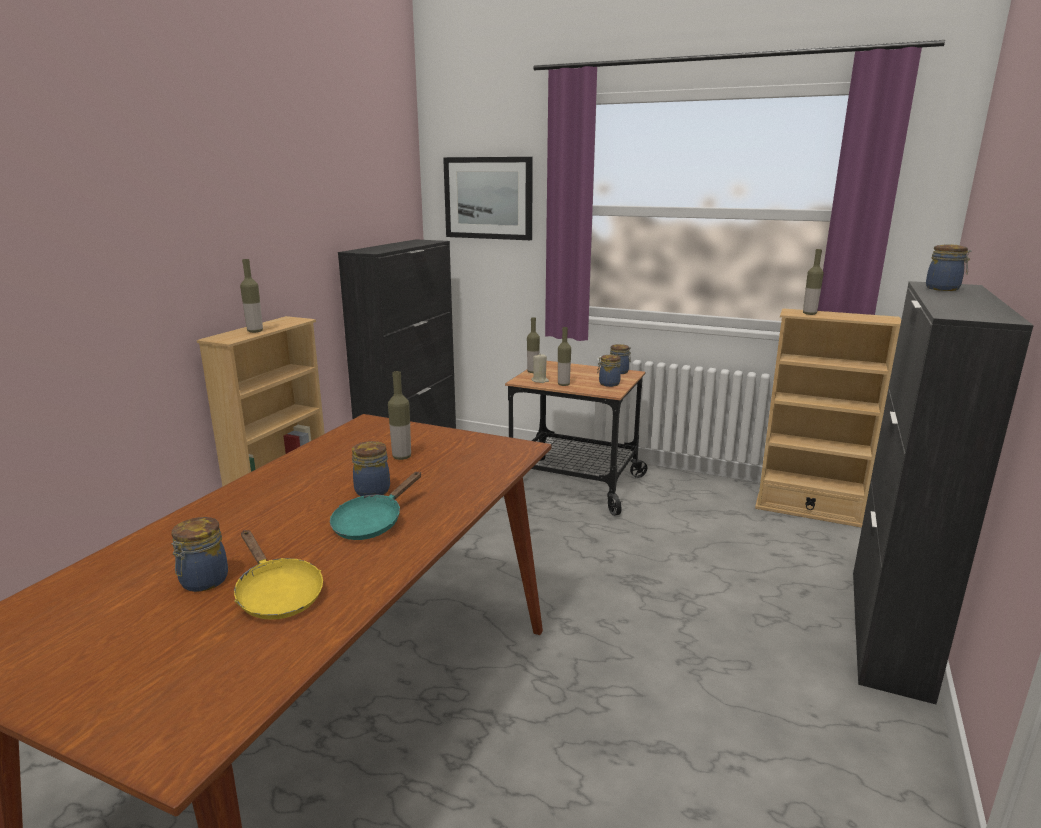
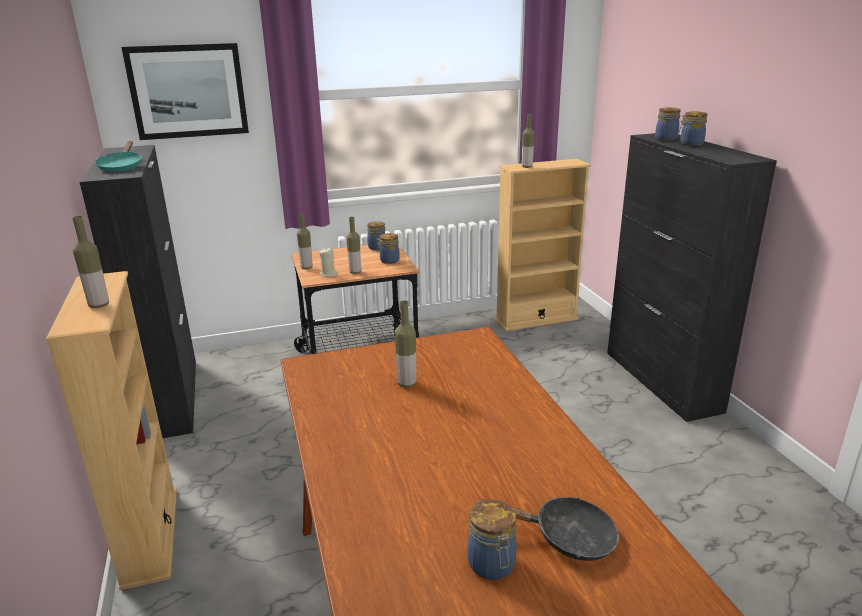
camera: 40 degrees left, 5 degrees up
yellow frying pan [234,530,323,620] -> black frying pan [478,497,619,561]
turquoise frying pan [330,472,421,540] -> turquoise frying pan moved to [95,141,142,172]
jar [352,441,390,496] -> jar moved to [679,111,708,146]

